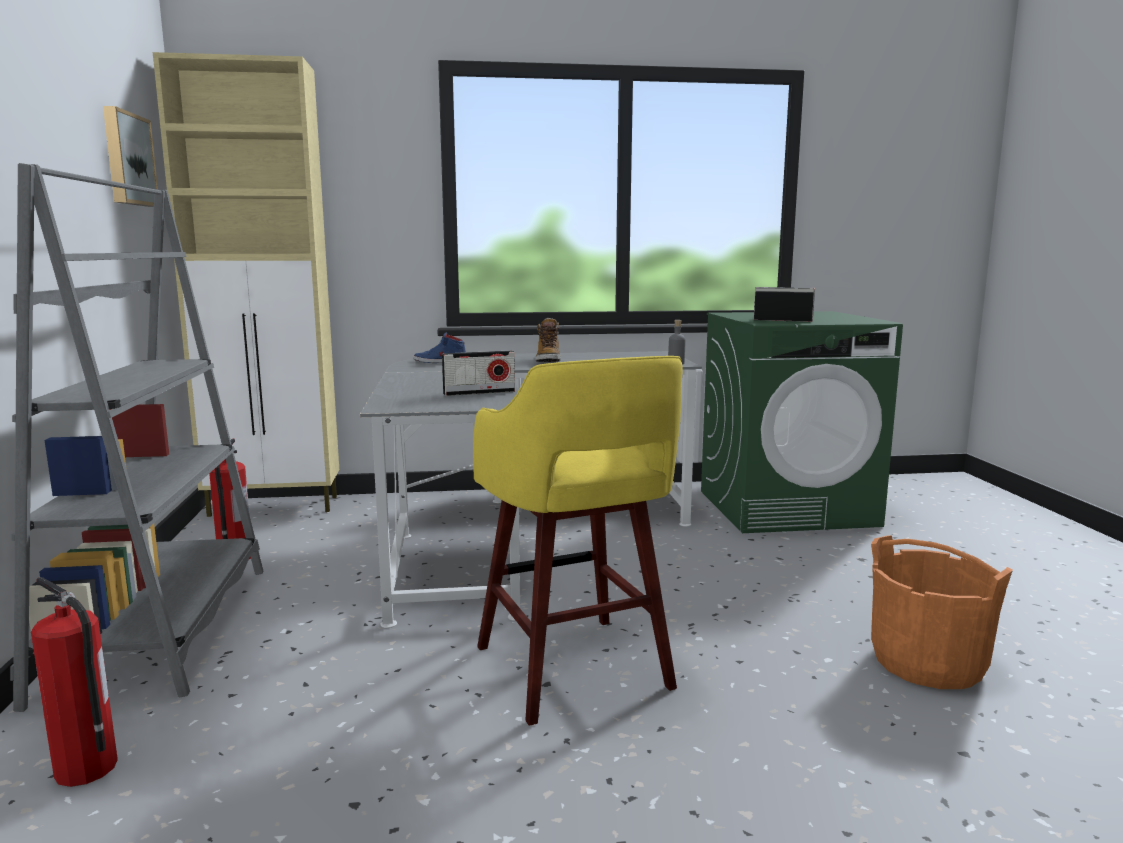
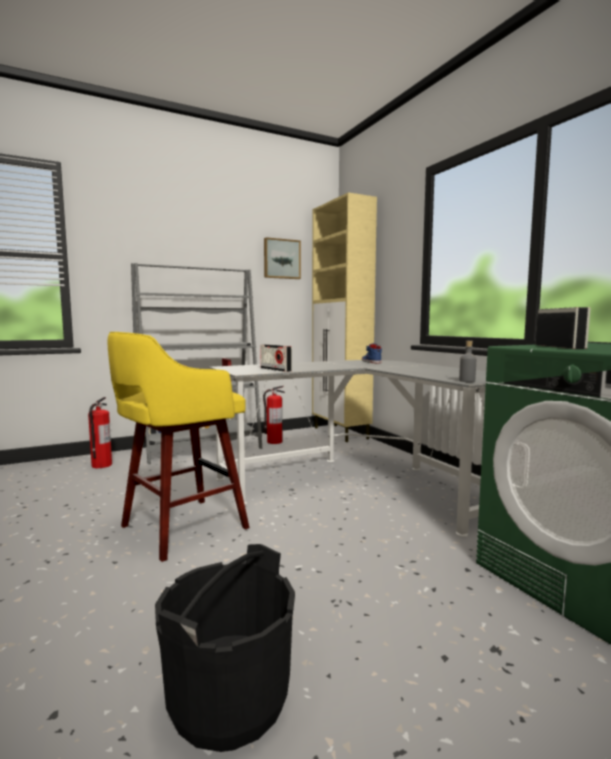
camera: 70 degrees right, 5 degrees down
boot [535,318,561,362] -> none
orange bucket [871,535,1013,689] -> black bucket [155,544,295,752]

